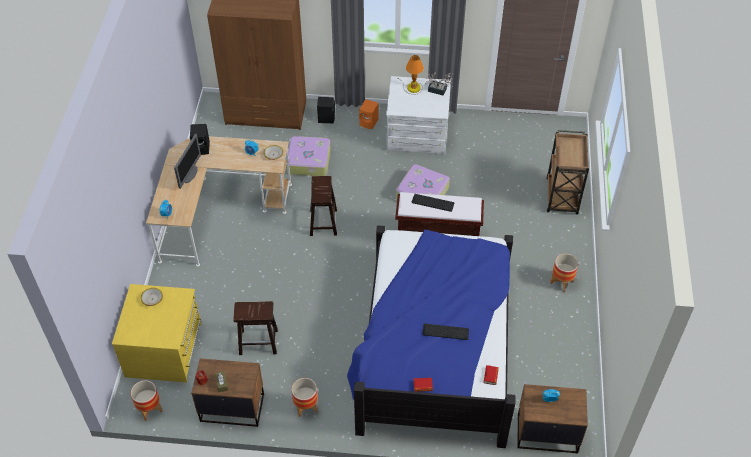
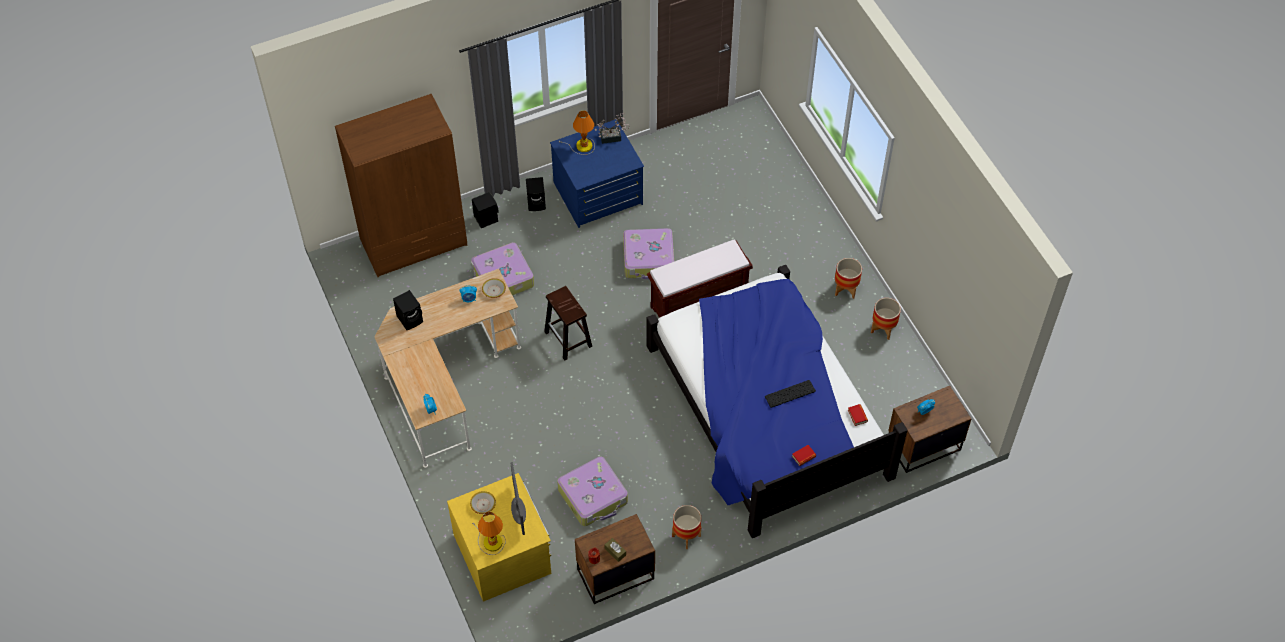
camera: 30 degrees left, 5 degrees up
planter [131,380,162,421] -> planter moved to [871,298,901,340]
monitor [174,134,201,189] -> monitor moved to [510,462,526,535]
brown stool [233,301,278,355] -> suitcase [557,456,628,526]
orange speaker [359,99,379,129] -> black speaker [526,177,546,211]
white dresser [386,76,451,155] -> blue dresser [550,119,644,228]
keyboard [412,194,455,212] -> none
brown cart [546,130,589,214] -> none
none -> table lamp [472,511,506,555]

